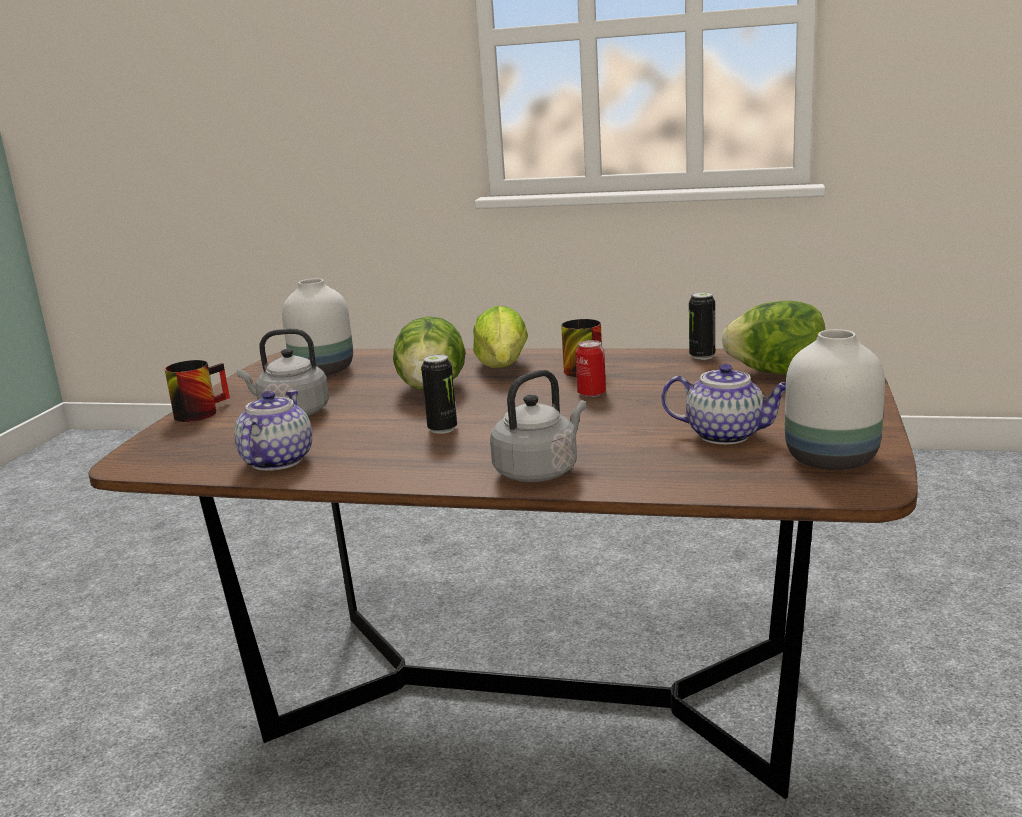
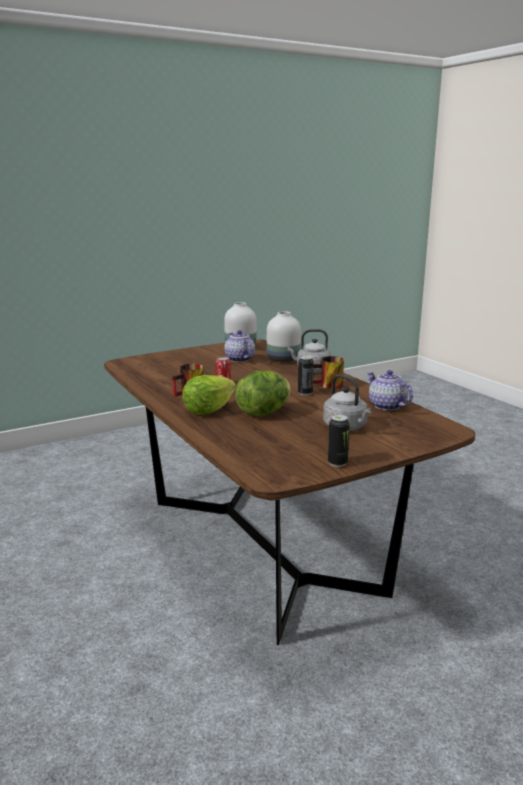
camera: 135 degrees left, 0 degrees up
mug [165,360,230,422] -> mug moved to [313,356,344,389]
teapot [234,390,312,471] -> teapot turned 90 degrees clockwise [367,370,413,411]
white vase [282,279,353,375] -> white vase moved to [267,311,301,362]
can [689,292,715,360] -> can moved to [328,415,350,467]
lettuce [722,301,825,375] -> none

